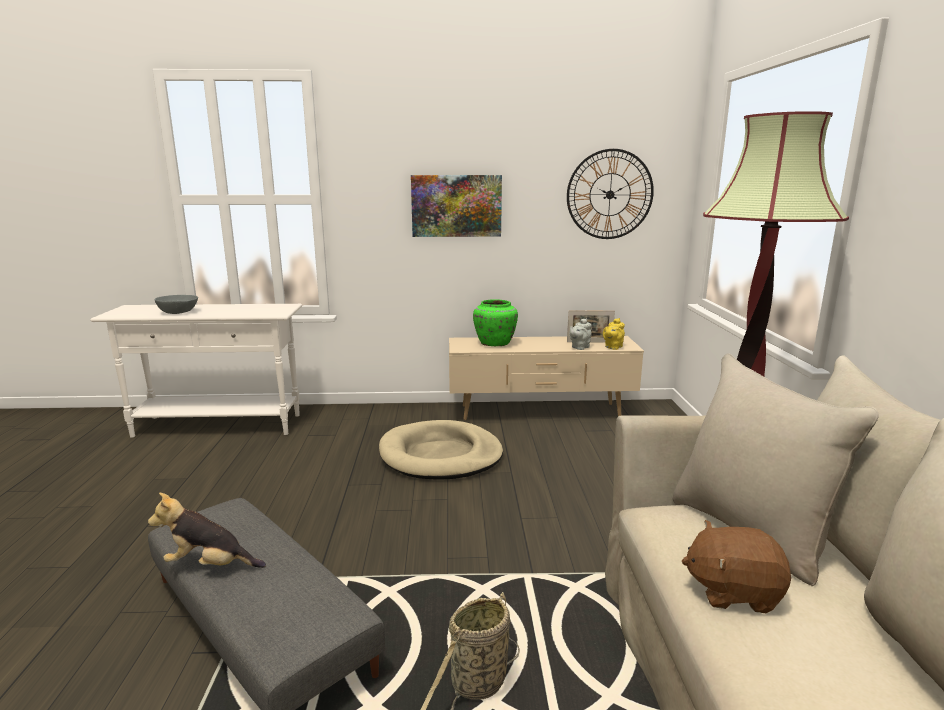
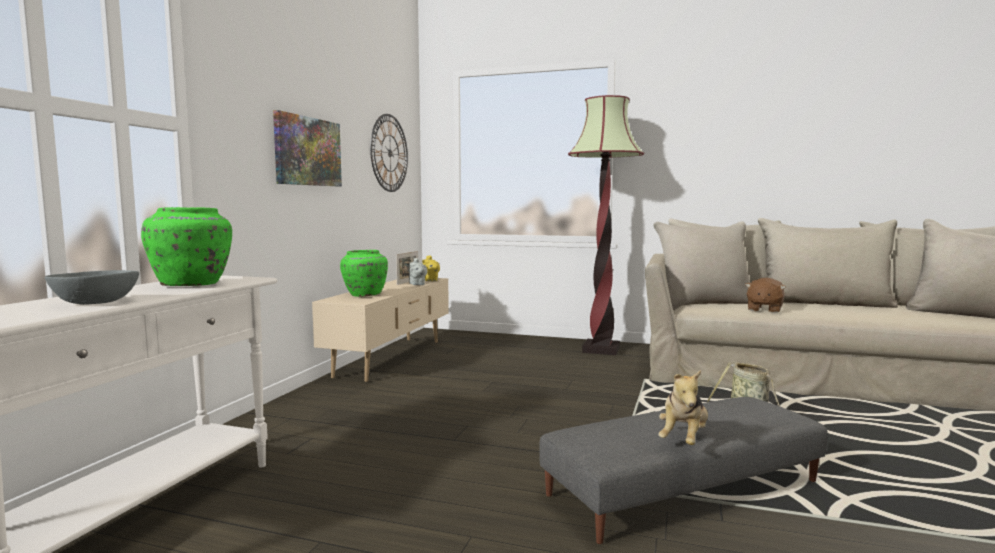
camera: 70 degrees left, 10 degrees down
beige dog bed [379,420,503,480] -> none
none -> green vase [141,207,232,286]

